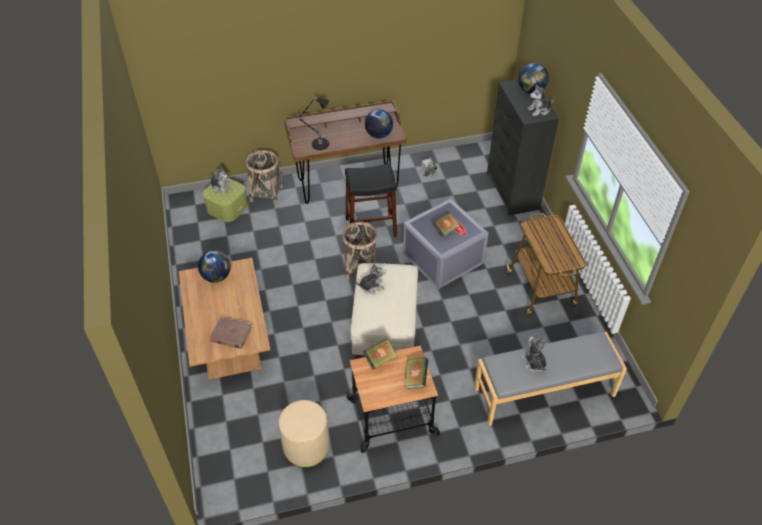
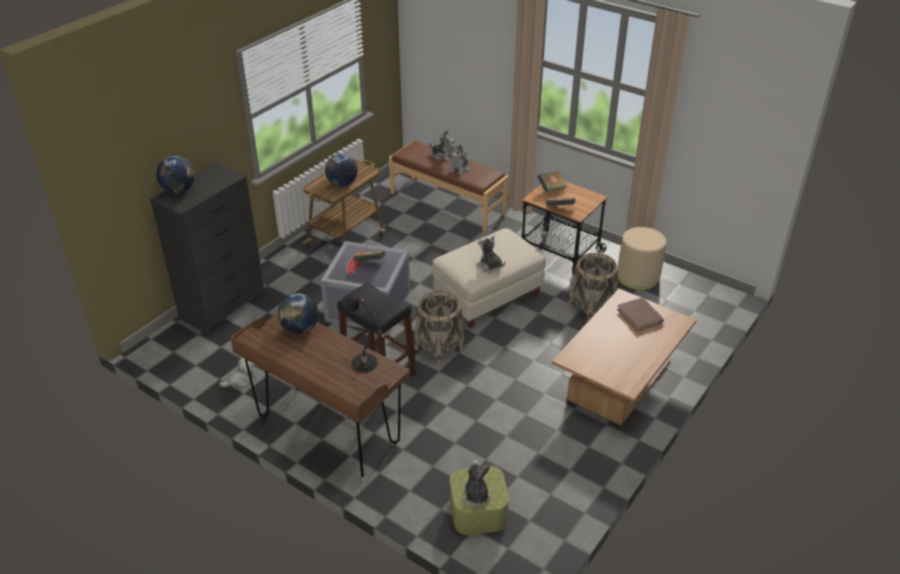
camera: 130 degrees left, 10 degrees down
globe [198,250,231,283] -> globe moved to [325,154,358,187]
basket [246,150,284,205] -> basket moved to [568,253,618,323]
grey bench [474,332,627,426] -> brown bench [389,140,509,231]
plush toy [527,84,555,116] -> plush toy moved to [429,130,454,161]

